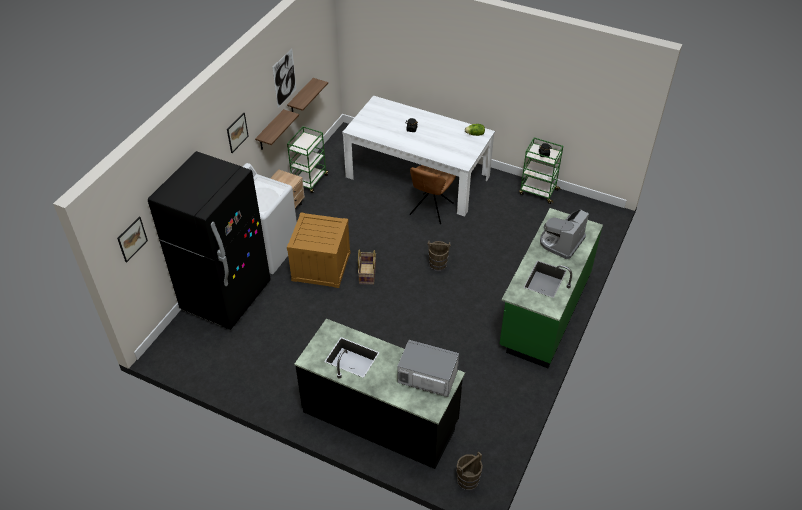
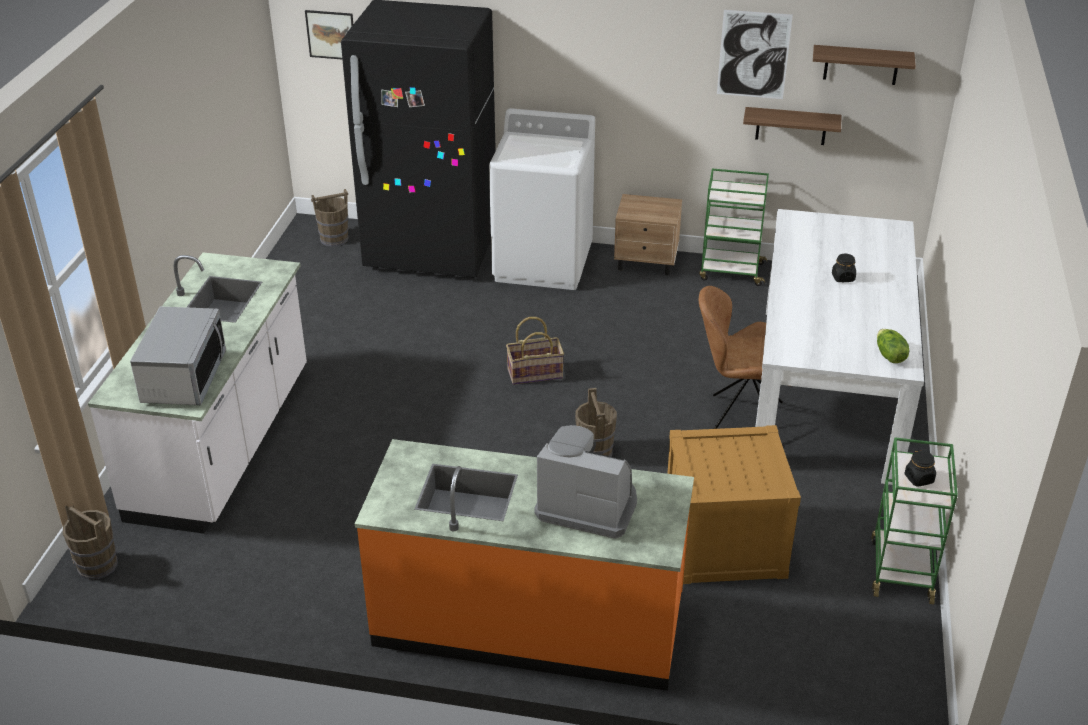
camera: 75 degrees right, 10 degrees down
picture [227,113,249,153] -> none
shelf [255,109,299,150] -> shelf moved to [813,45,916,85]
crate [287,212,350,288] -> crate moved to [667,425,801,584]
black counter [294,319,465,469] -> white counter [88,252,307,534]
green counter [499,208,603,368] -> orange counter [355,439,694,691]
none -> brown bucket [311,189,349,247]

